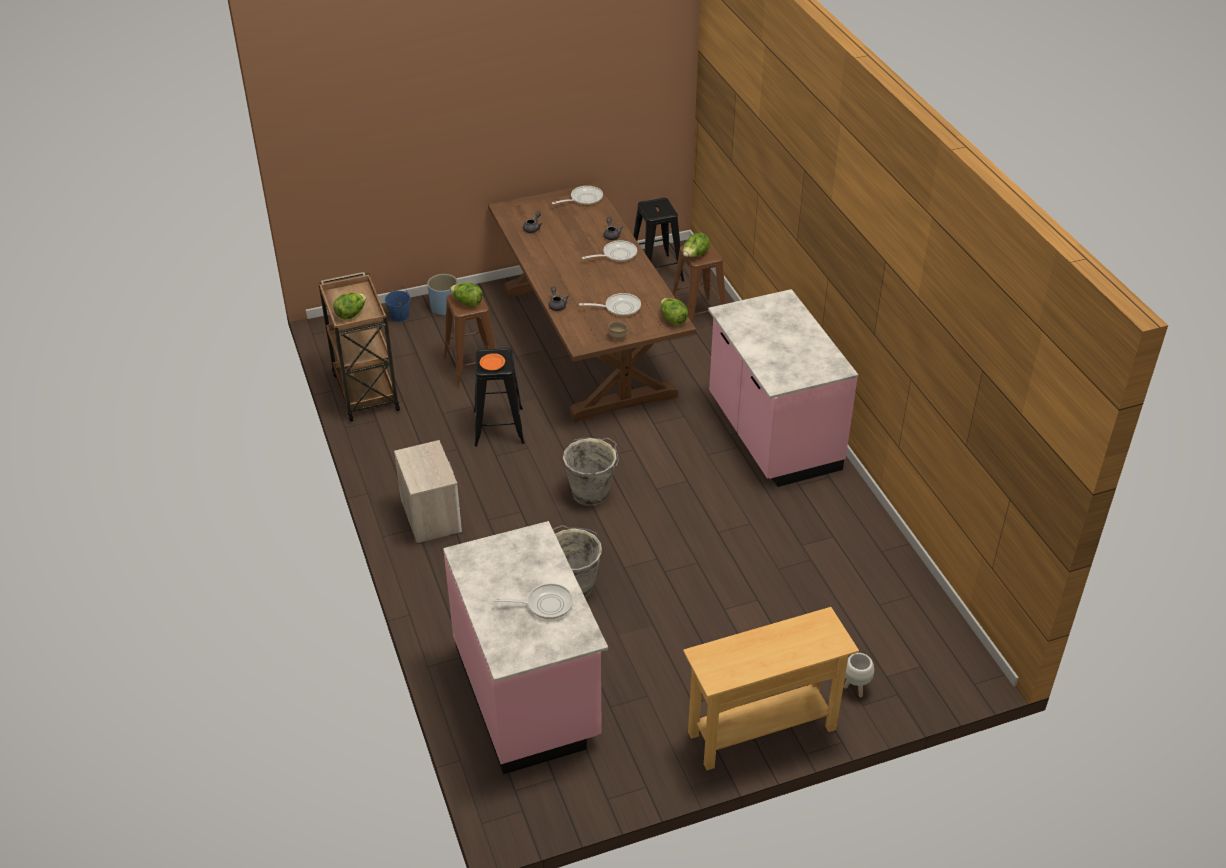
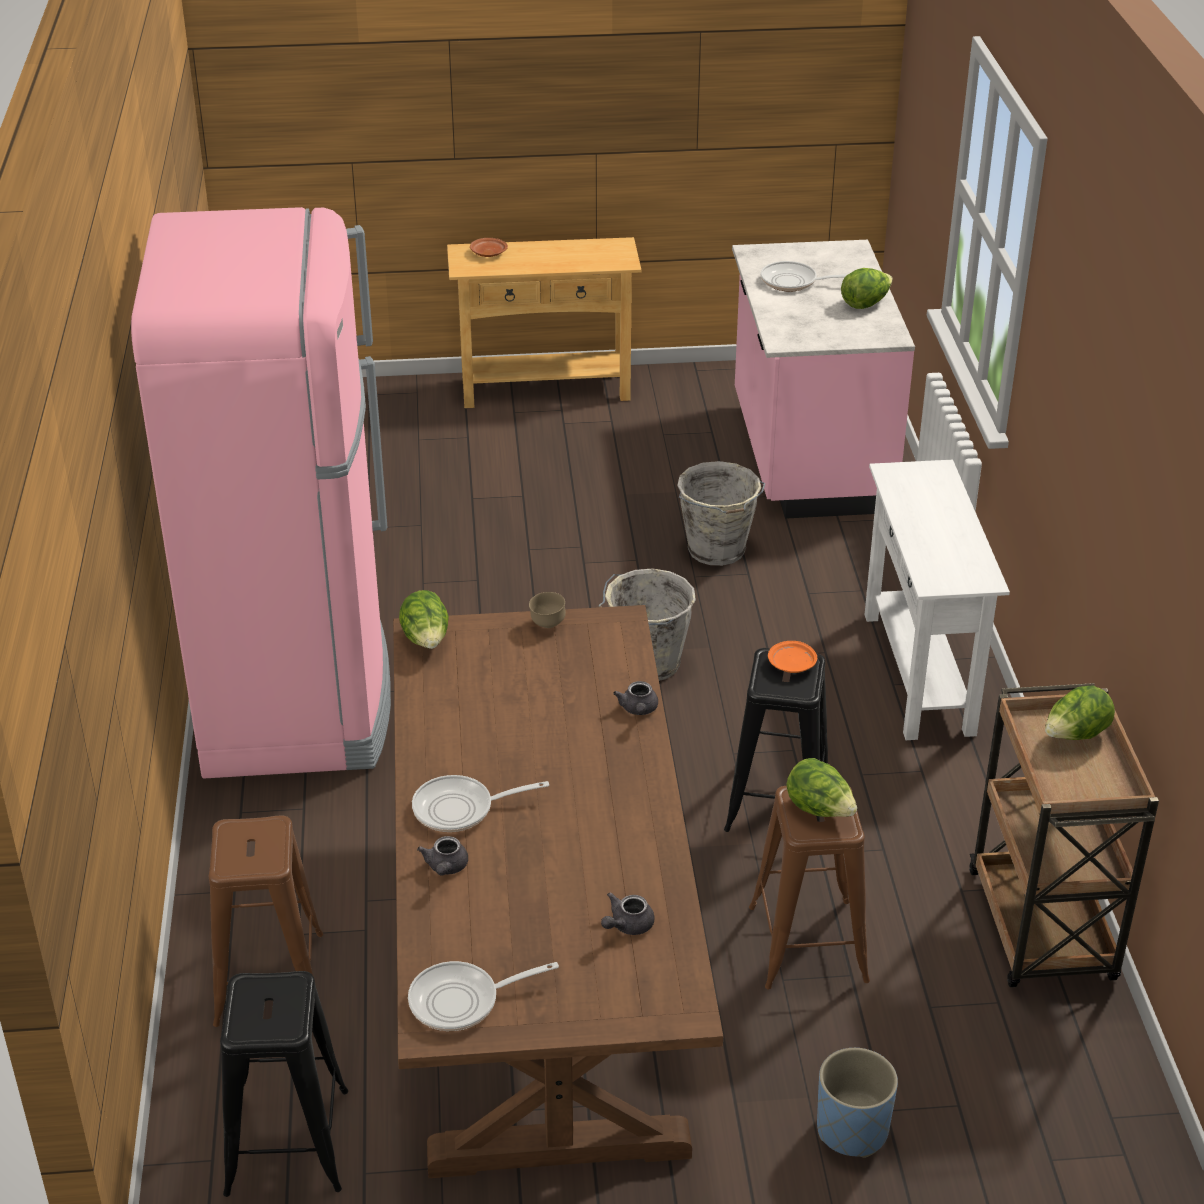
camera: 165 degrees left, 5 degrees down
blue bucket [385,286,410,322] -> none
nightstand [394,440,462,544] -> white console table [864,460,1010,740]
frying pan [579,293,641,316] -> none
lettuce [683,233,710,257] -> lettuce moved to [841,268,893,309]
pink counter [708,289,858,487] -> pink fridge [131,207,391,778]
white planter [843,653,874,697] -> none
none -> brown plate [470,238,508,257]

